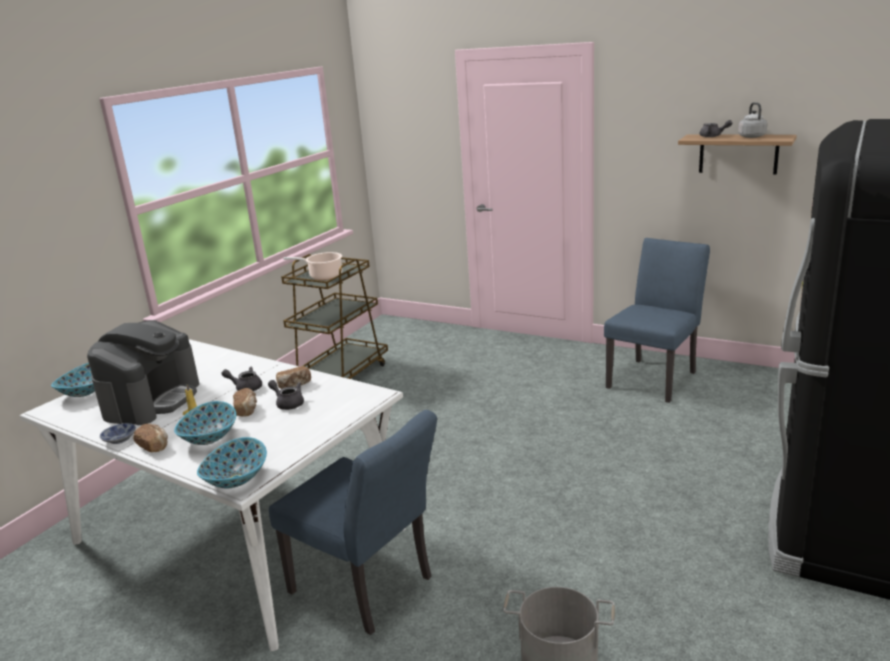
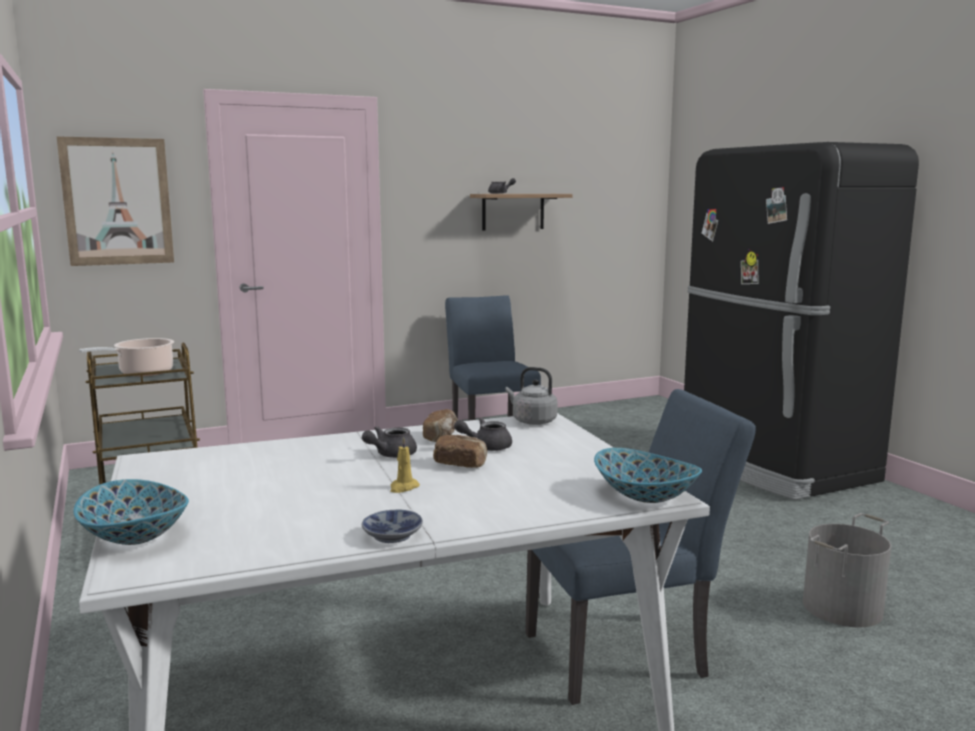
camera: 55 degrees left, 10 degrees down
coffee machine [87,320,199,425] -> none
bread [133,424,168,452] -> none
bowl [174,401,236,445] -> none
grey kettle [738,102,767,138] -> grey kettle moved to [505,367,558,425]
none -> picture [57,136,174,266]

